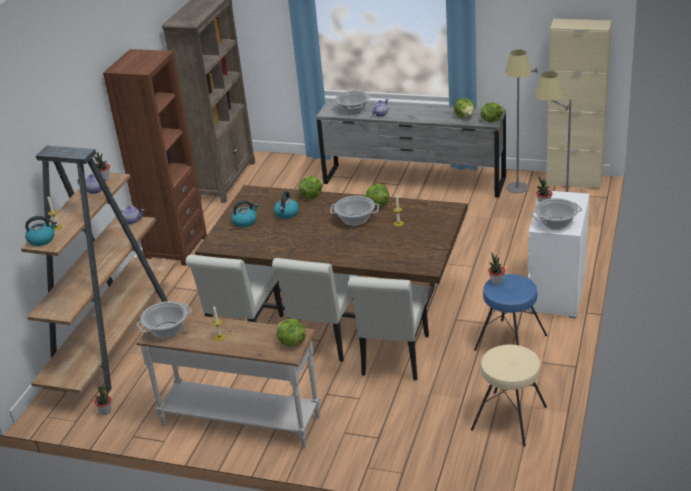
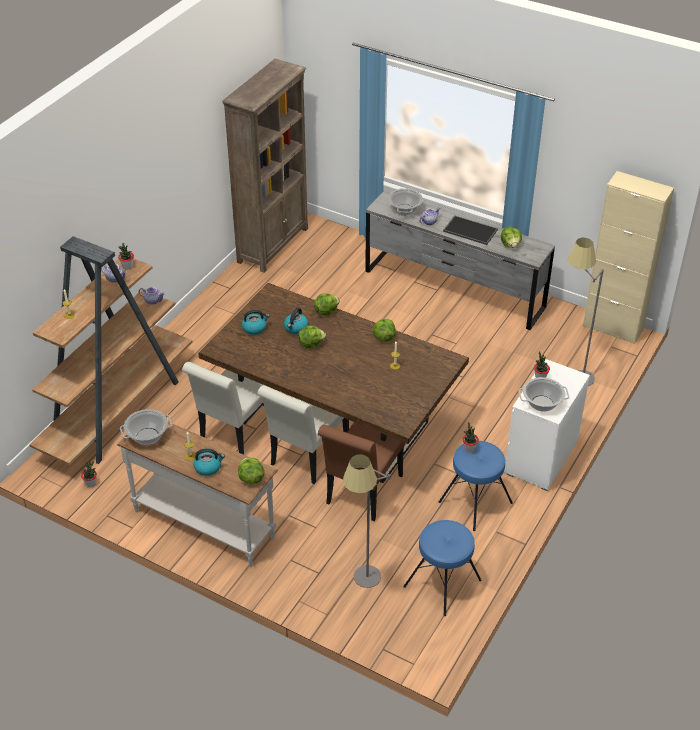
camera: 10 degrees right, 10 degrees up
kettle [25,216,57,246] -> kettle moved to [193,449,225,476]
brown bookcase [103,49,207,266] -> none
cooking pot [330,196,379,226] -> none
white chair [348,277,429,380] -> brown chair [318,422,405,521]
beige stool [471,345,547,447] -> blue stool [403,520,481,616]
lettuce [481,102,504,122] -> lettuce moved to [298,325,326,348]
grey floor lamp [505,50,537,193] -> grey floor lamp moved to [343,454,390,588]
none -> tray [443,215,498,245]

